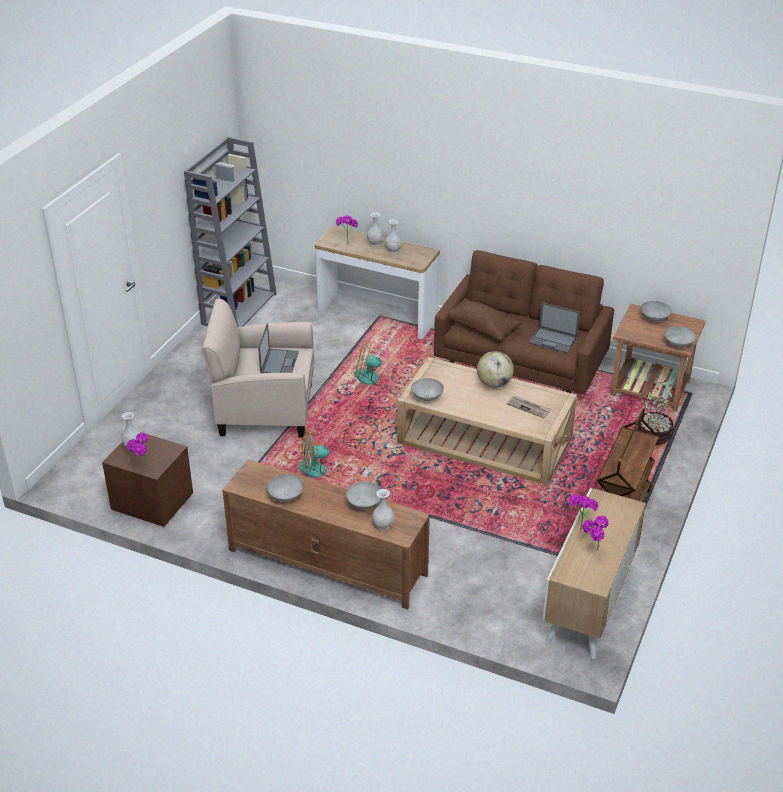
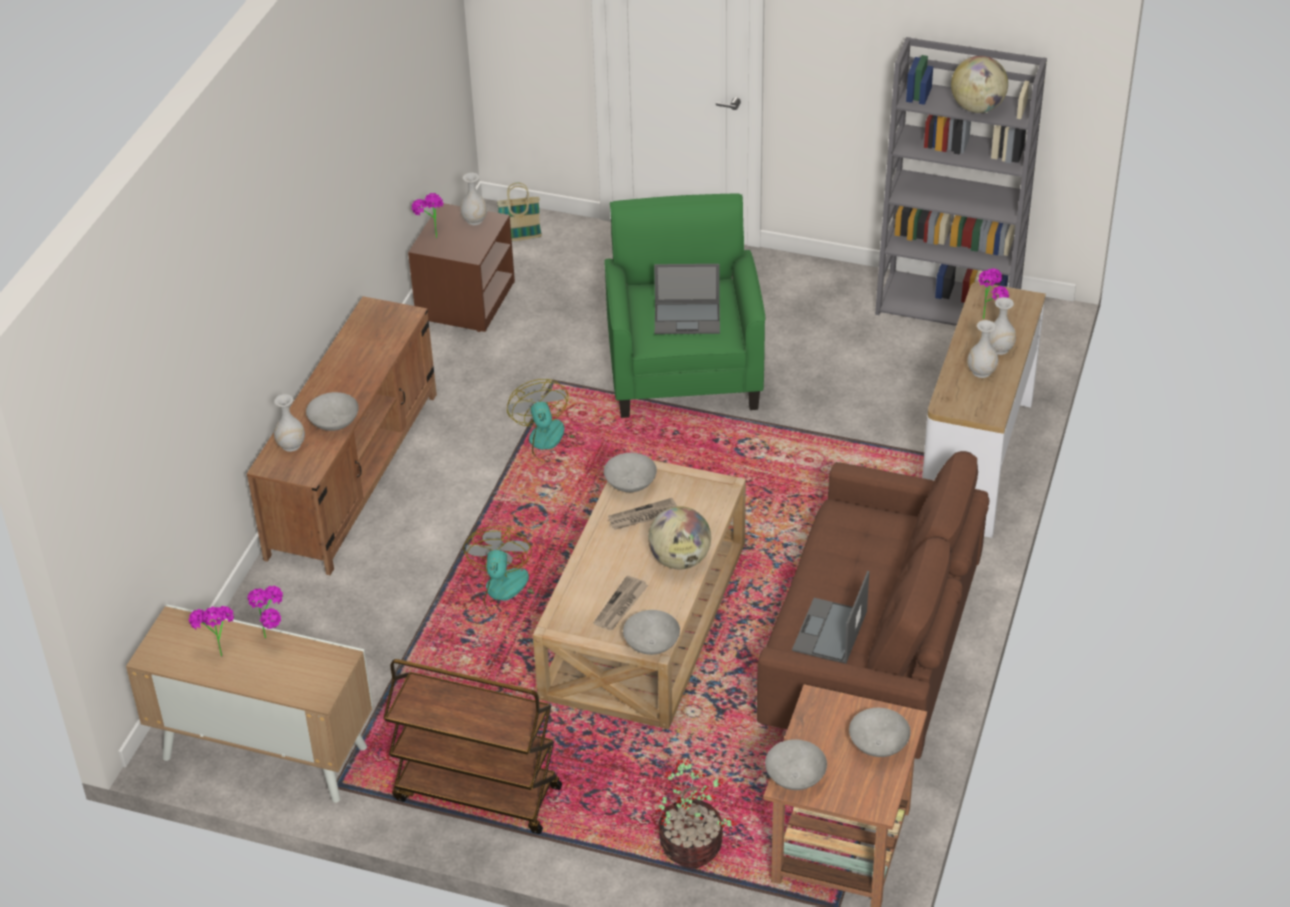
camera: 85 degrees right, 5 degrees up
beige armchair [201,299,314,438] -> green armchair [605,193,766,418]
grey bowl [267,474,304,502] -> grey bowl moved to [623,610,680,655]
fan [355,340,388,386] -> fan moved to [463,526,535,618]
brown pillow [449,298,523,341] -> none
none -> basket [497,183,542,242]
none -> newspaper [608,498,677,530]
none -> globe [951,56,1008,113]

